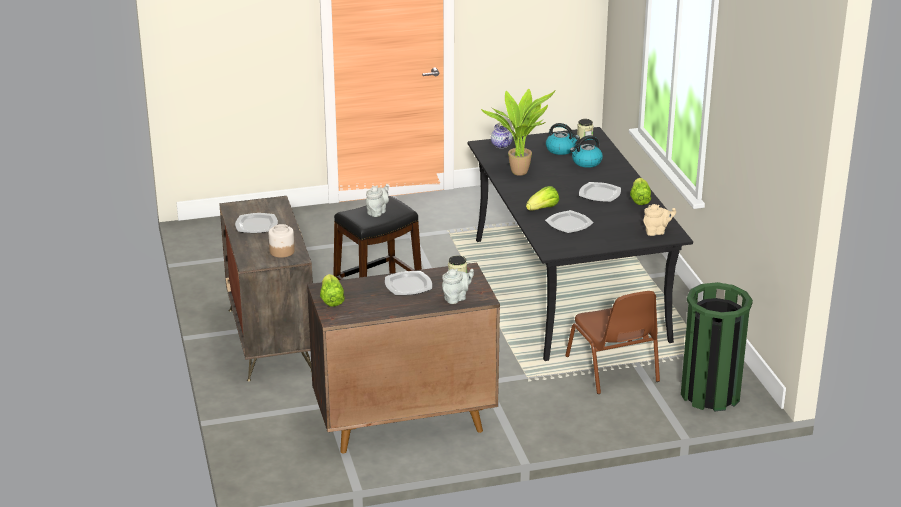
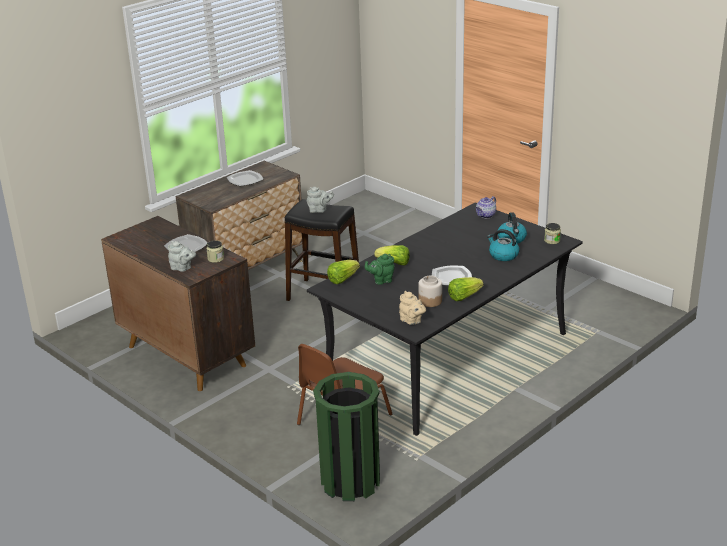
camera: 60 degrees right, 0 degrees up
jar [269,224,295,258] -> jar moved to [418,275,442,307]
lettuce [320,274,345,307] -> lettuce moved to [327,260,360,284]
potted plant [481,89,555,176] -> none
plate [545,210,593,233] -> green teapot [365,254,395,285]

